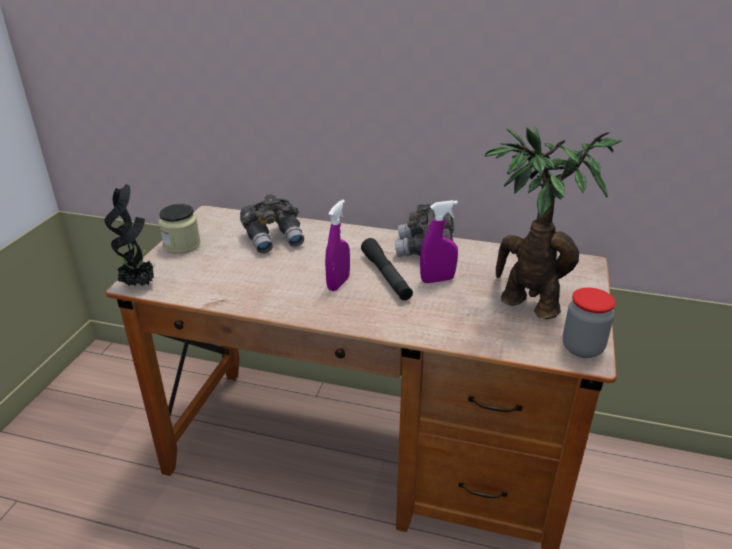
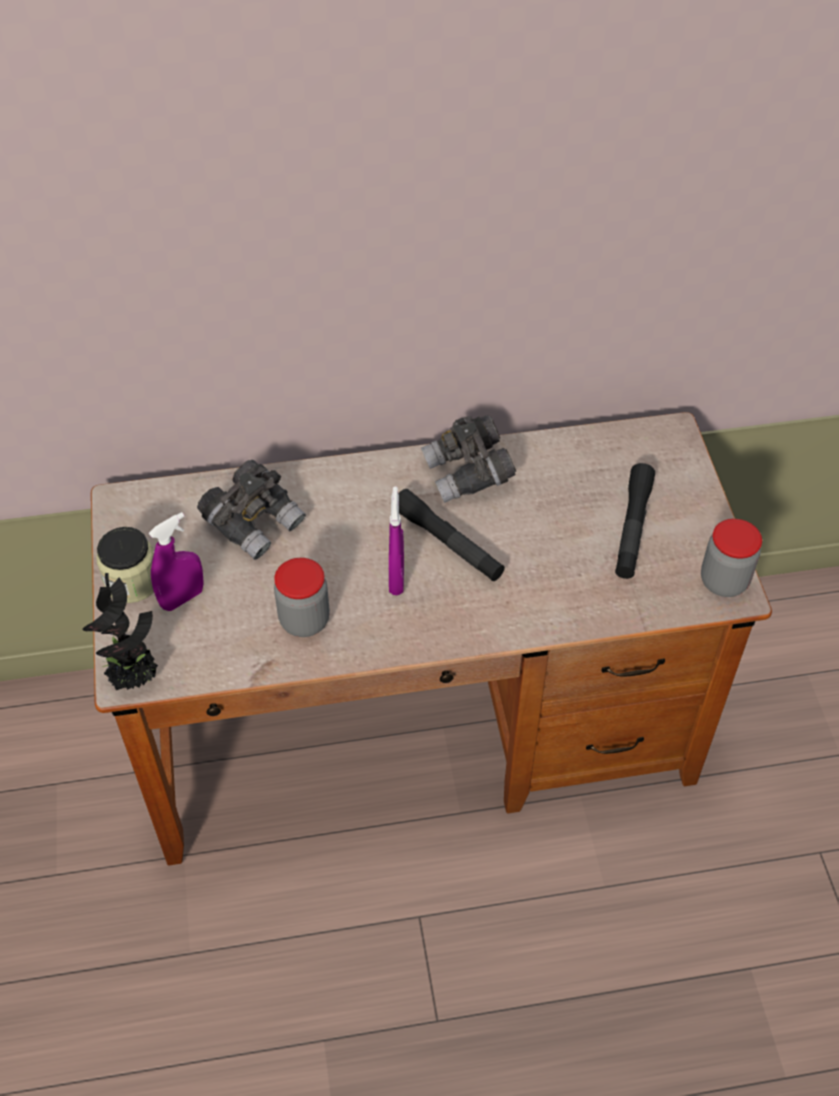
camera: 25 degrees left, 20 degrees up
purple spray bottle [420,200,458,283] -> purple spray bottle moved to [149,512,203,611]
potted plant [485,126,622,319] -> black flashlight [615,463,655,579]
none -> jar [274,558,330,637]

